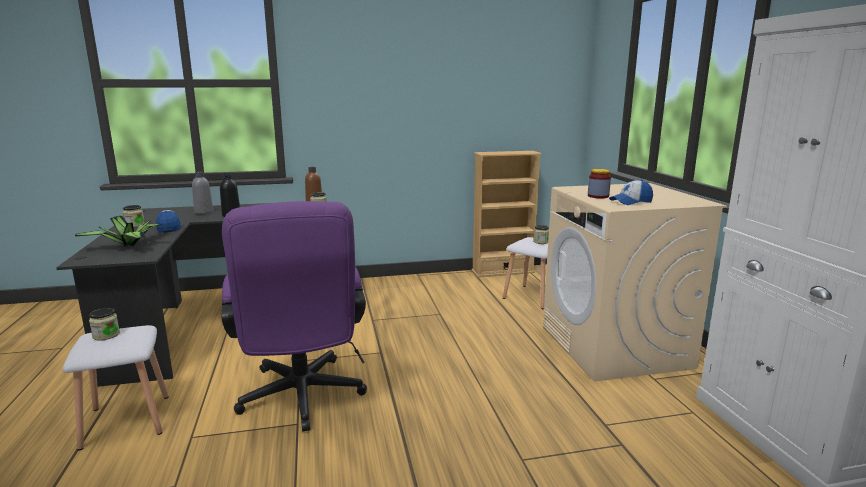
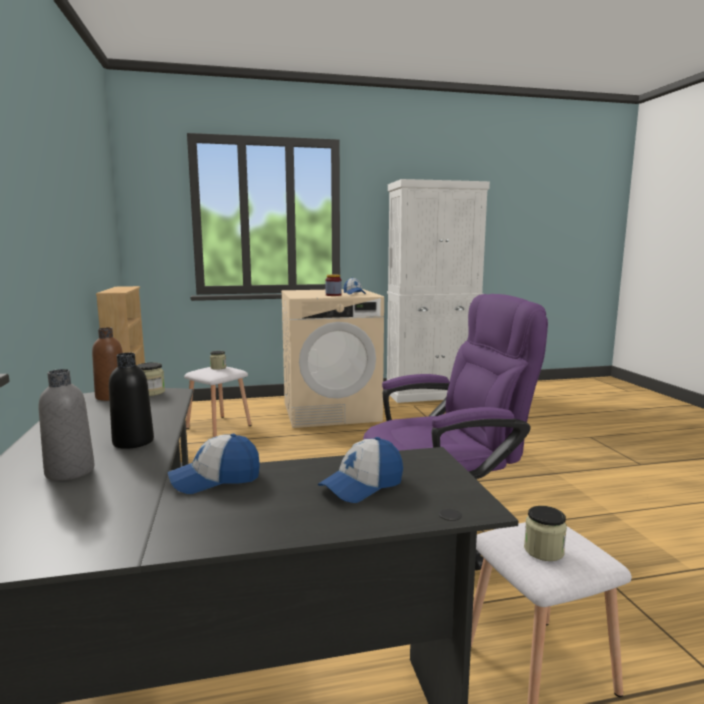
camera: 90 degrees left, 5 degrees down
potted plant [75,216,162,247] -> cap [318,437,403,503]
jar [122,205,145,227] -> none

